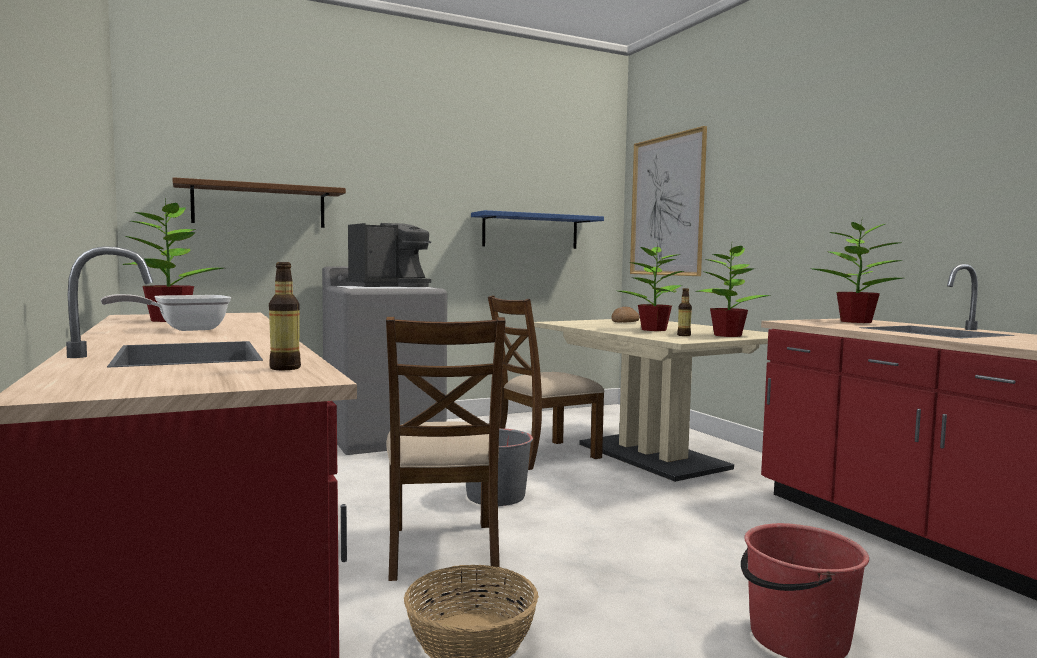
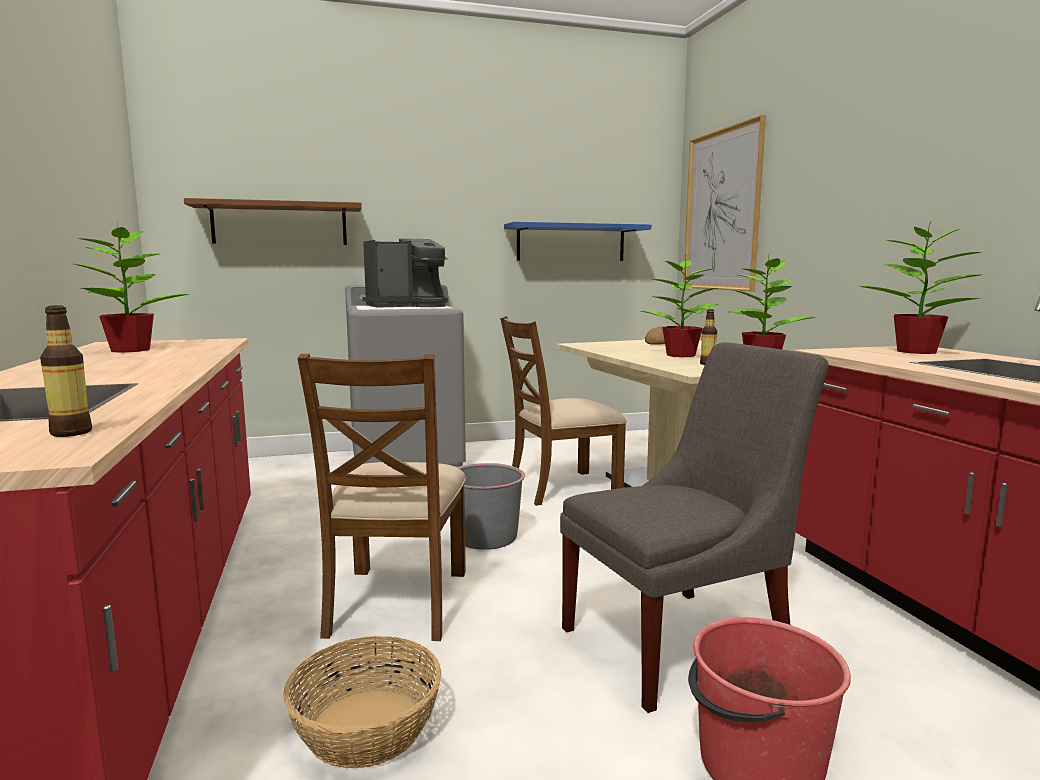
camera: 10 degrees right, 5 degrees up
frying pan [101,294,231,331] -> none
none -> grey chair [560,342,829,713]

